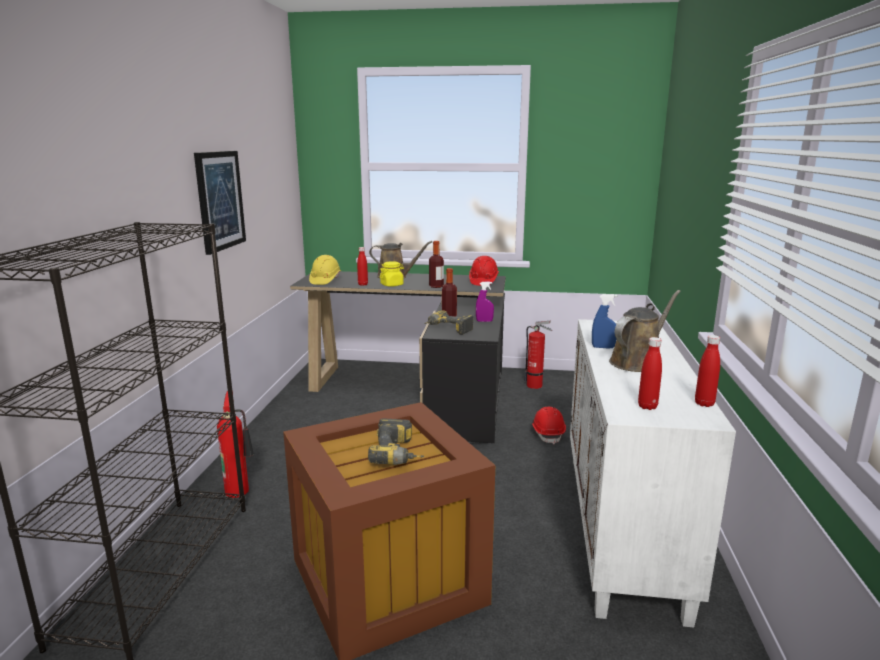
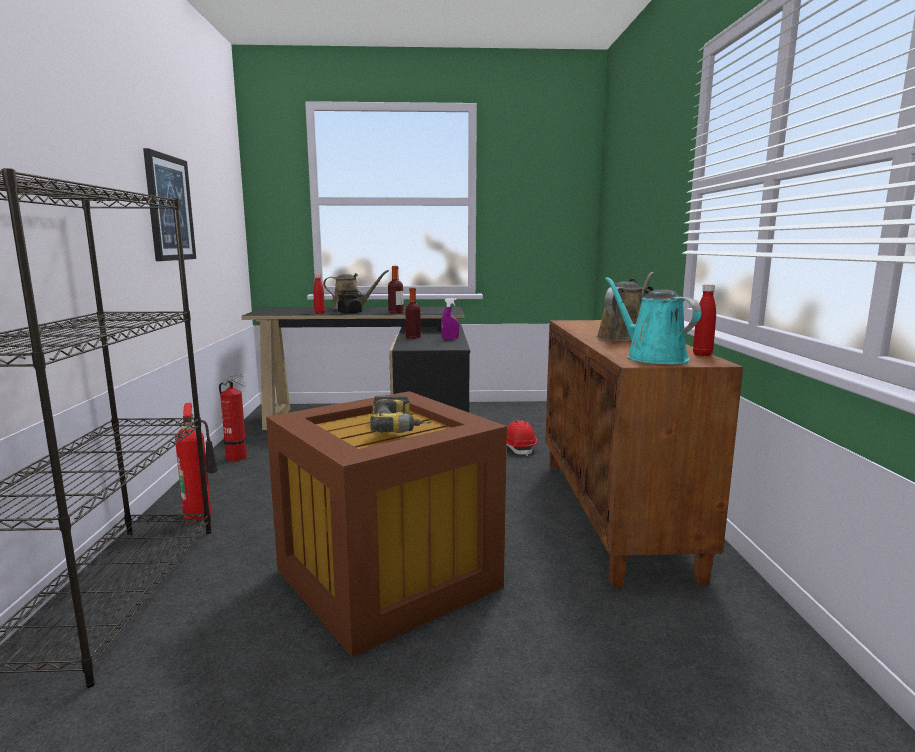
camera: 10 degrees left, 5 degrees down
yellow hard hat [309,255,341,285] -> none
yellow jar [380,261,404,287] -> black jar [338,289,362,314]
power drill [425,310,474,335] -> none
red hard hat [469,256,499,286] -> none
fire extinguisher [524,321,552,389] -> fire extinguisher moved to [219,374,247,461]
white cabinet [570,319,736,628] -> brown cabinet [545,320,743,587]
blue spray bottle [592,294,617,349] -> none
red bottle [638,337,662,410] -> turquoise watering can [605,277,701,364]

